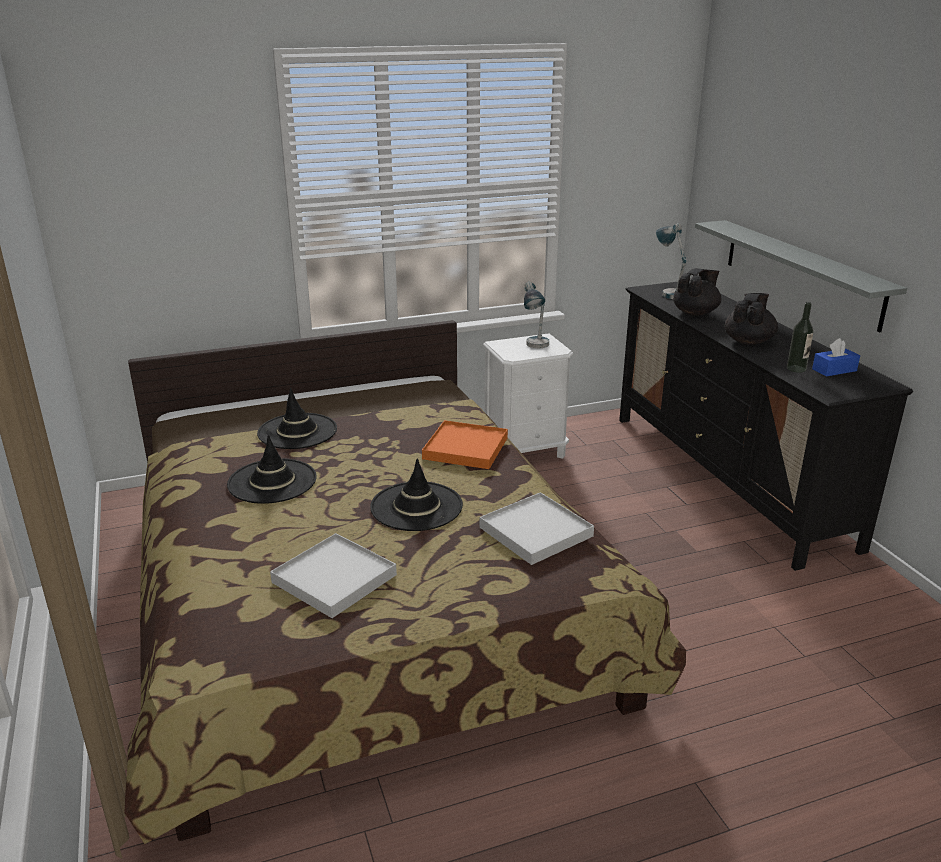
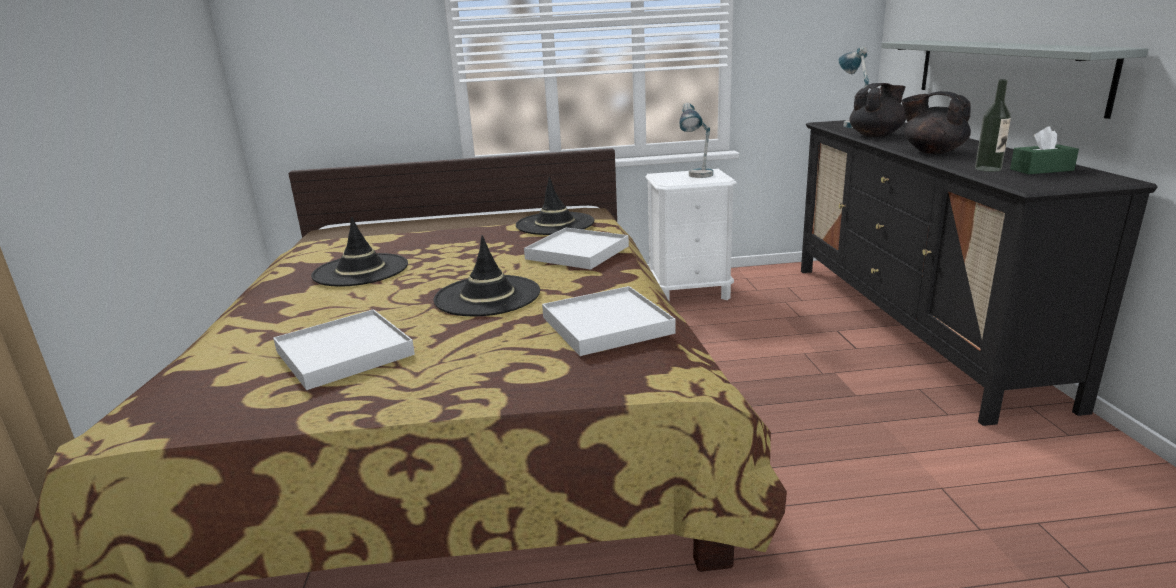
camera: 15 degrees right, 5 degrees down
black hat [257,388,337,449] -> black hat moved to [516,177,594,235]
orange tray [422,420,508,469] -> white tray [524,228,629,270]
black teapot [725,293,778,345] -> black teapot turned 90 degrees counterclockwise [901,91,971,154]
blue tissue box [812,338,860,377] -> green tissue box [1010,127,1079,174]

